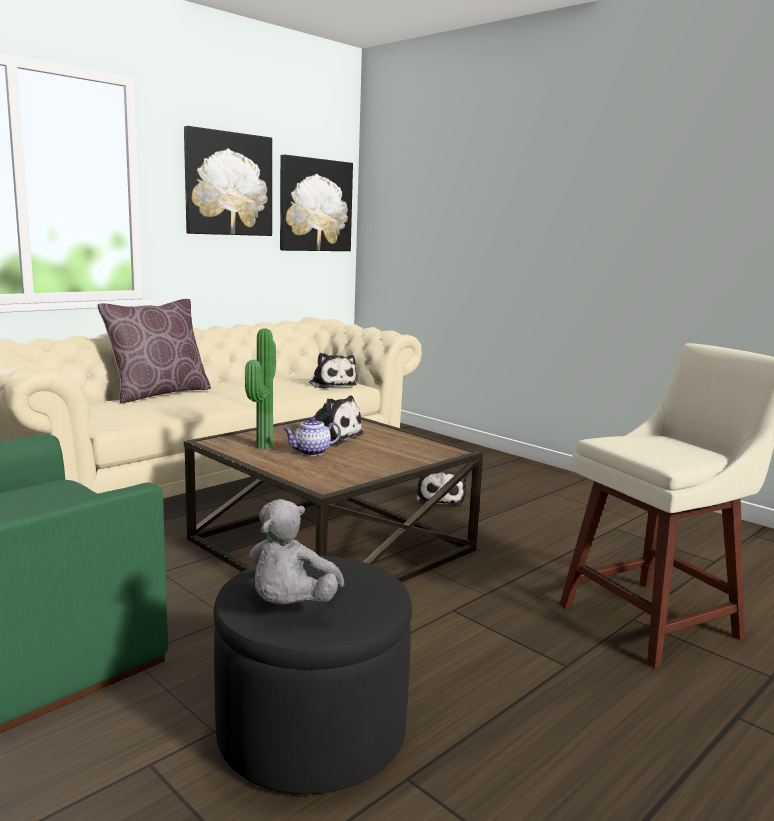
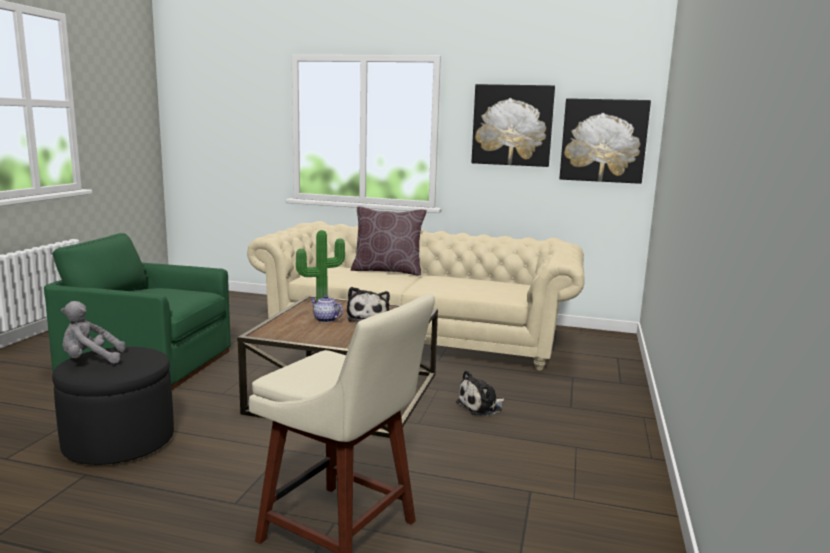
camera: 60 degrees right, 0 degrees up
plush toy [309,353,356,389] -> none

